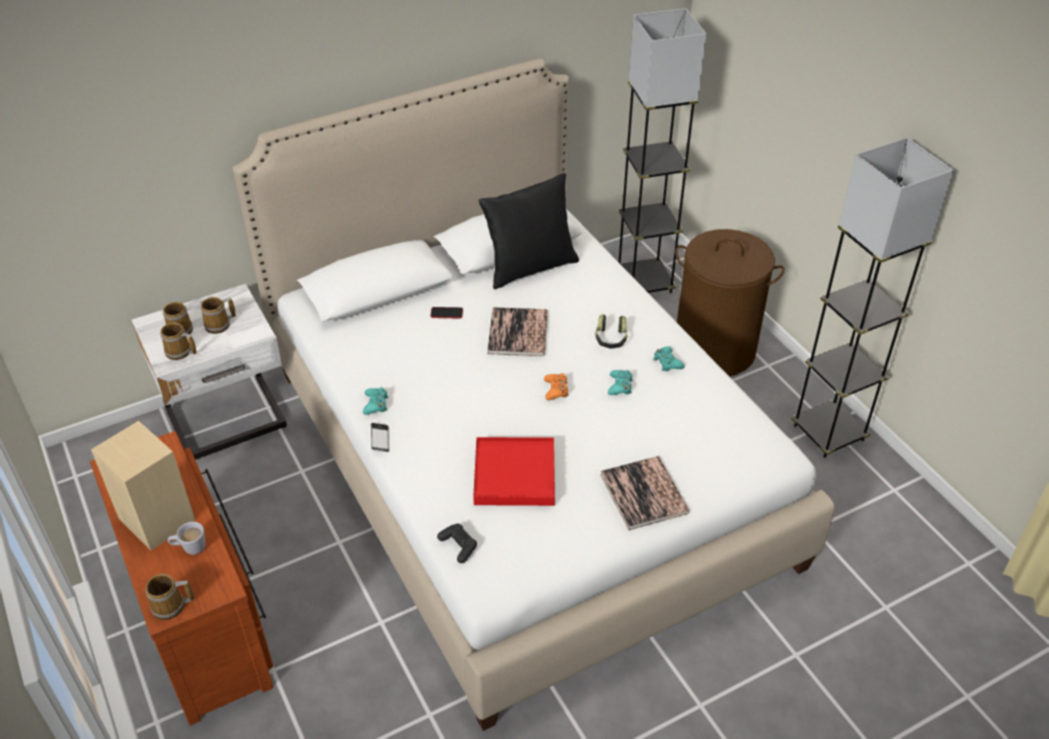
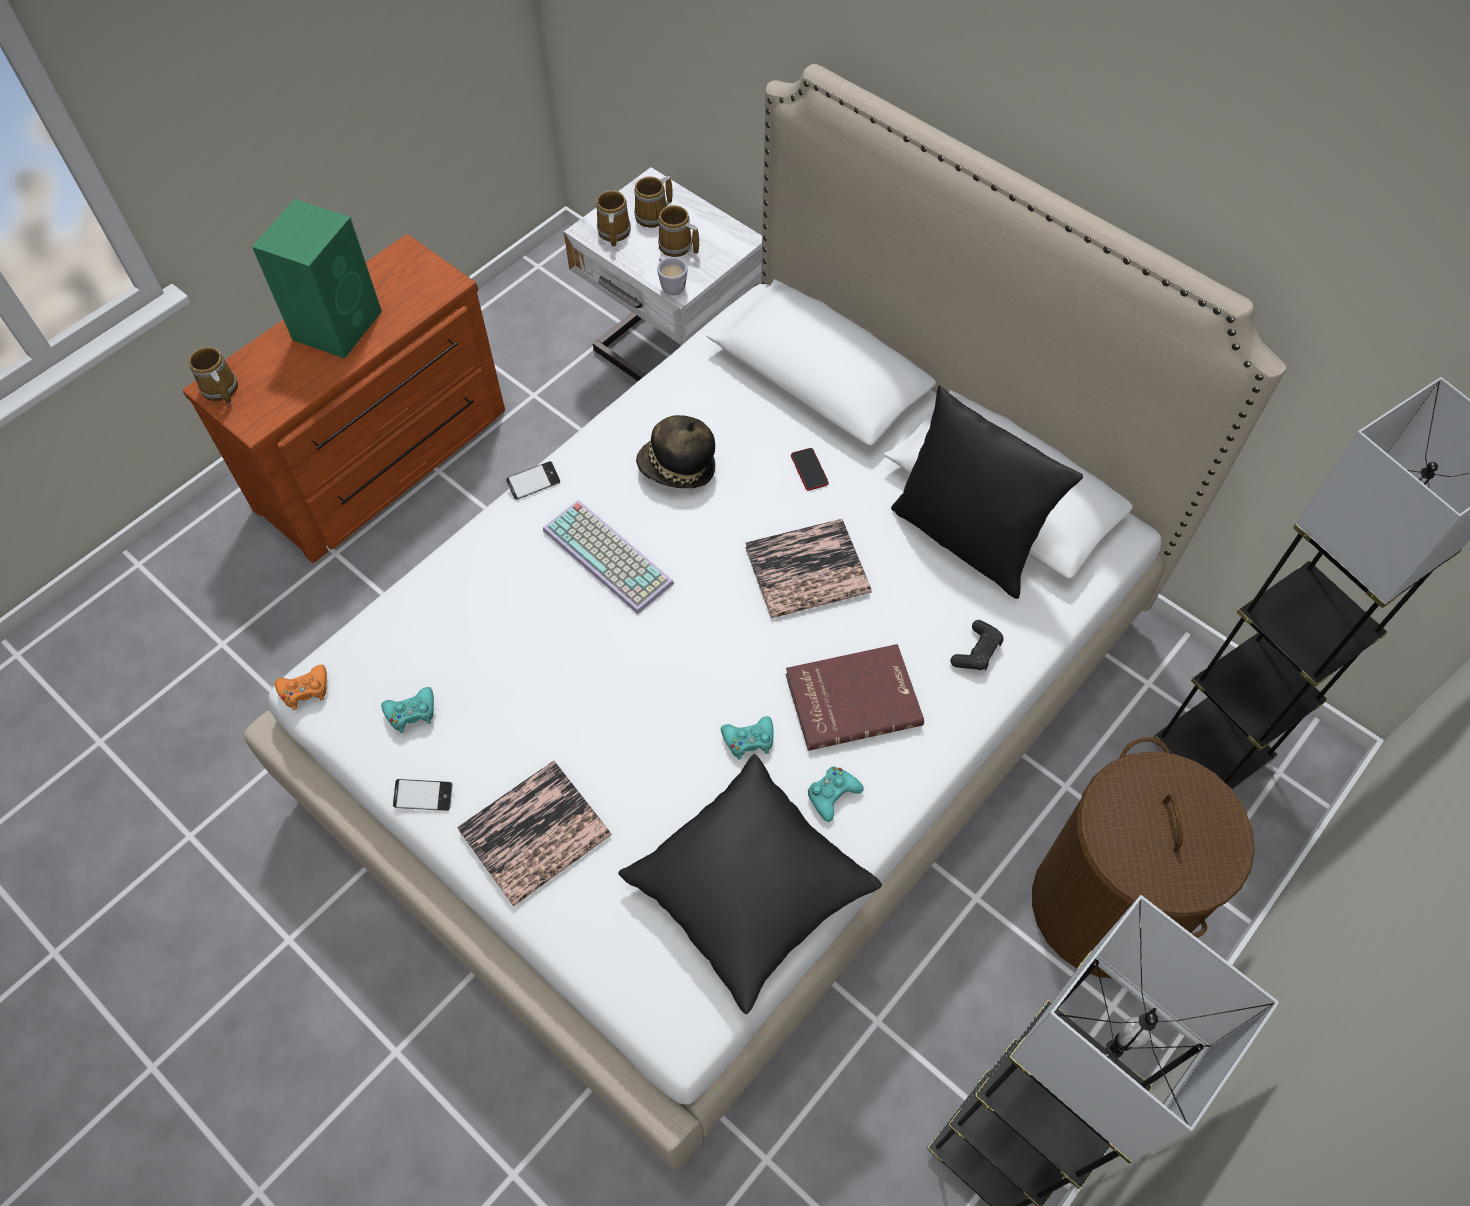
camera: 70 degrees right, 15 degrees up
beige speaker [91,421,196,551] -> green speaker [252,199,382,359]
white mug [168,522,206,555] -> white mug moved to [657,256,688,296]
turquoise game controller [363,387,388,415] -> turquoise game controller moved to [381,687,434,733]
black game controller [437,524,477,563] -> black game controller moved to [950,620,1004,671]
red tray [473,437,555,506] -> none
orange game controller [544,373,569,400] -> orange game controller moved to [275,665,327,710]
headphones [595,314,628,349] -> red book [786,644,924,751]
none -> phone [393,779,453,811]
none -> keyboard [543,500,674,614]
none -> black pillow [619,754,882,1014]
none -> hat [636,415,715,489]

